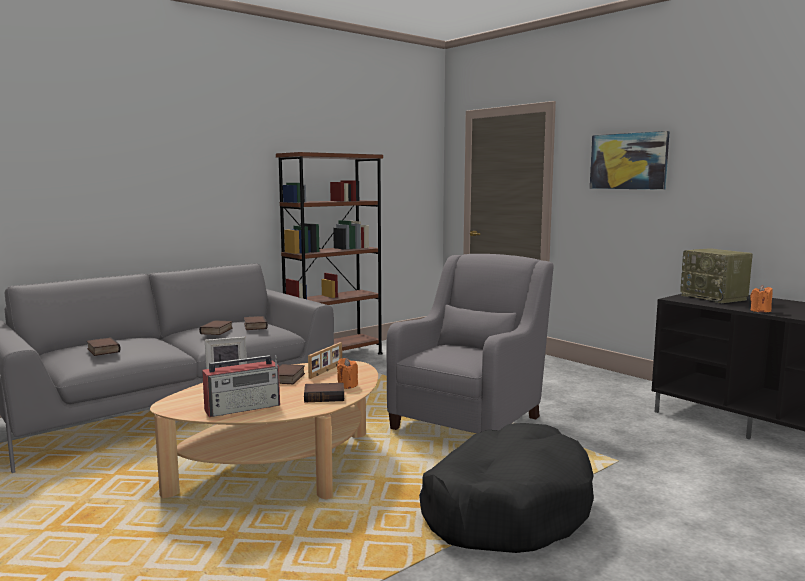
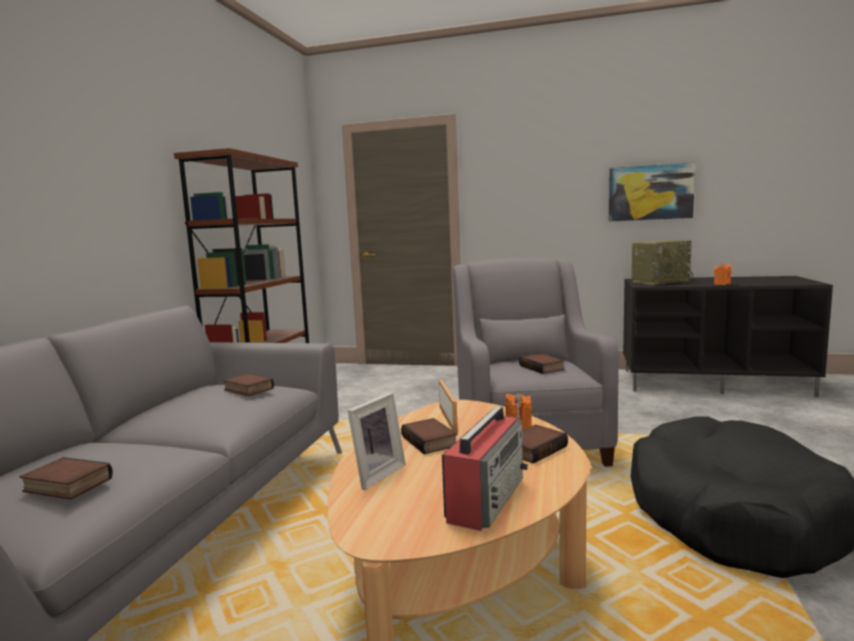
camera: 35 degrees left, 0 degrees up
book [199,320,233,335] -> book moved to [519,353,564,374]
picture [590,131,670,190] -> picture moved to [609,163,695,222]
radio [680,248,753,303] -> radio turned 45 degrees counterclockwise [632,240,693,285]

